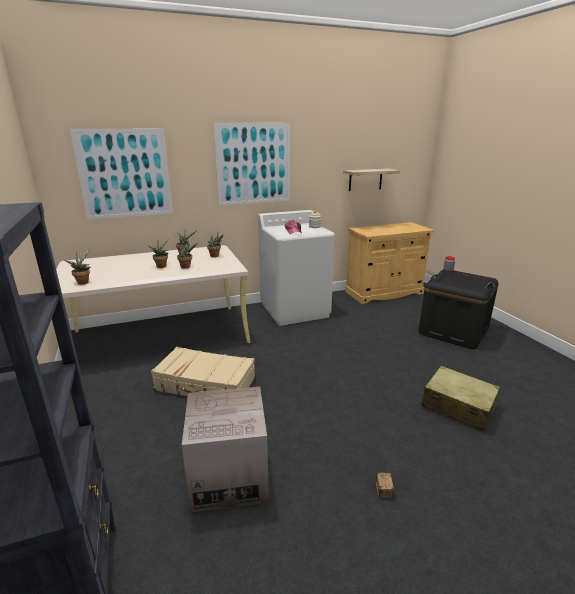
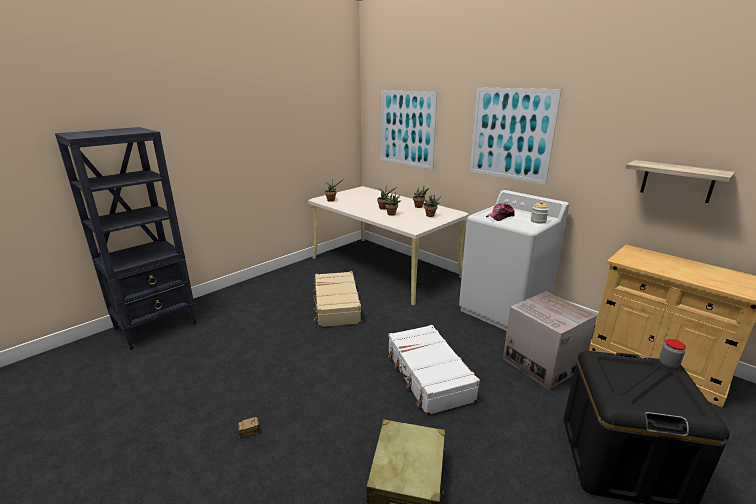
camera: 65 degrees right, 0 degrees up
cardboard box [182,387,269,512] -> cardboard box moved to [503,292,597,390]
none -> white suitcase [388,325,480,415]

